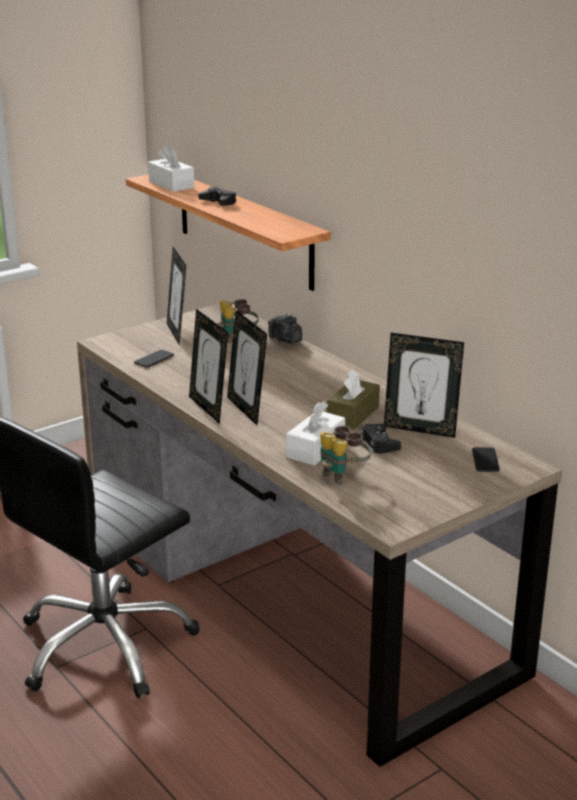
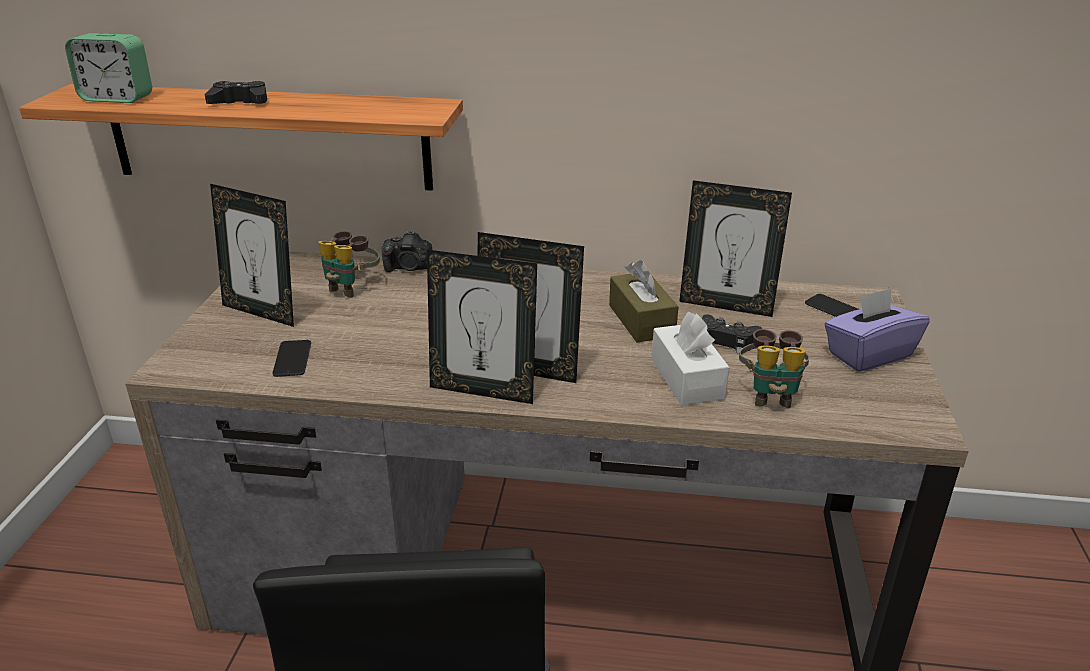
camera: 45 degrees left, 5 degrees up
white tissue box [148,145,195,192] -> alarm clock [65,33,152,103]
picture frame [384,333,464,438] -> picture frame turned 45 degrees clockwise [679,180,792,317]
none -> purple tissue box [824,288,930,372]

